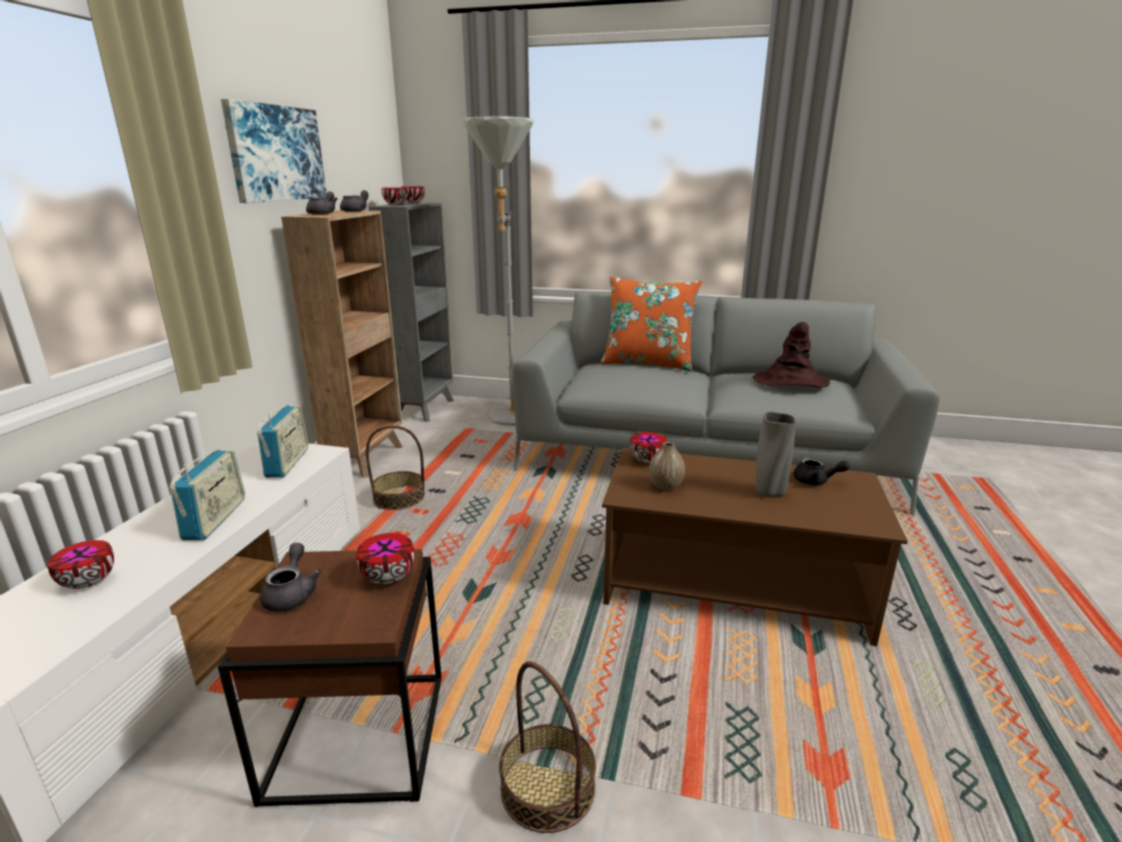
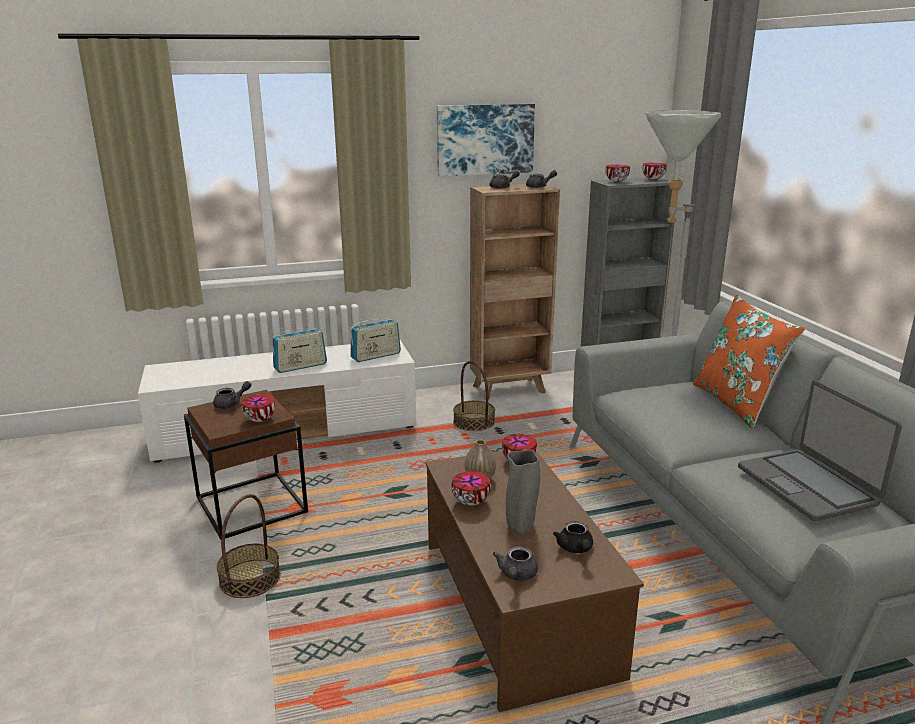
camera: 60 degrees right, 0 degrees up
bowl [48,540,114,589] -> bowl moved to [451,471,491,506]
brown hat [753,322,830,388] -> laptop [738,381,902,521]
none -> grey teapot [493,546,538,581]

